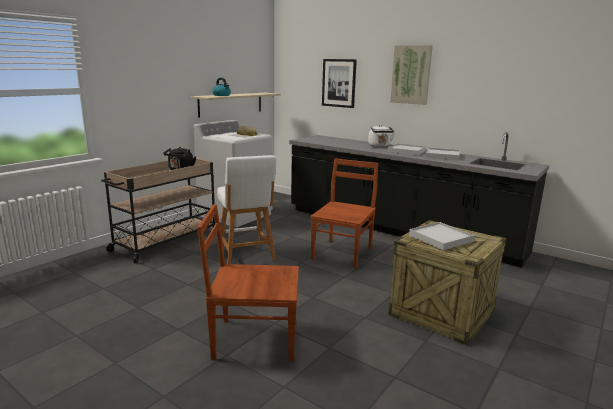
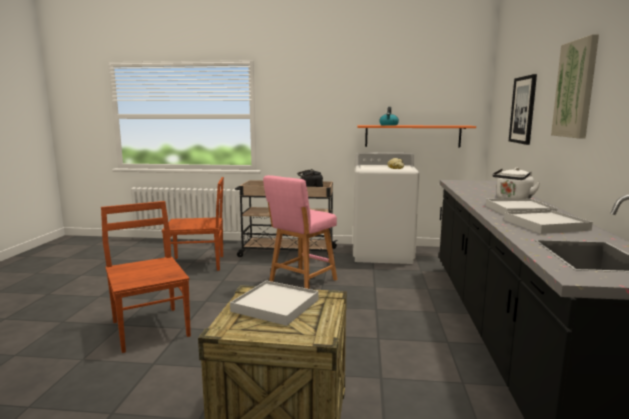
camera: 60 degrees right, 5 degrees down
beige shelf [191,93,281,117] -> orange shelf [357,125,476,147]
white stool [217,155,276,264] -> pink stool [263,175,337,289]
brown chair [310,158,378,268] -> brown chair moved to [162,177,224,271]

